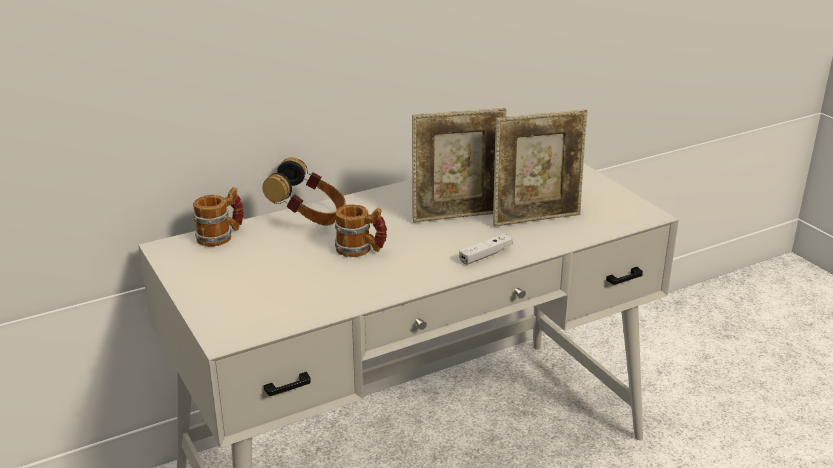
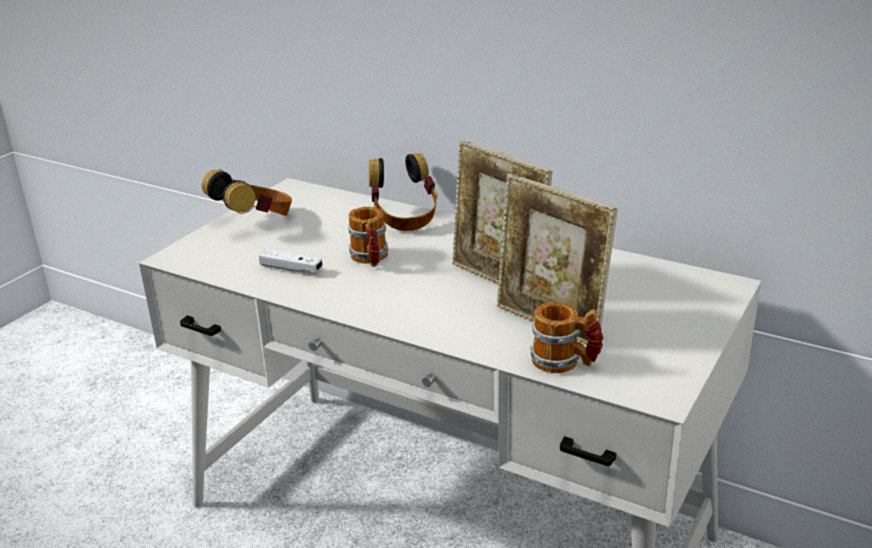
camera: 60 degrees right, 0 degrees up
mug [193,187,244,247] -> mug moved to [530,302,603,373]
white game controller [459,234,513,265] -> white game controller moved to [259,249,323,273]
none -> headphones [202,169,292,216]

